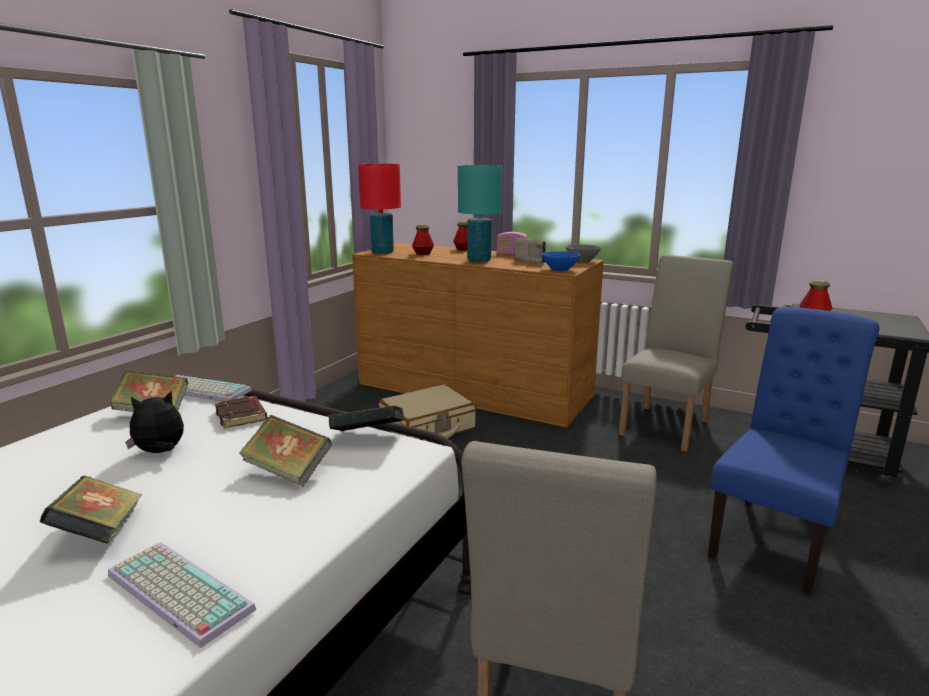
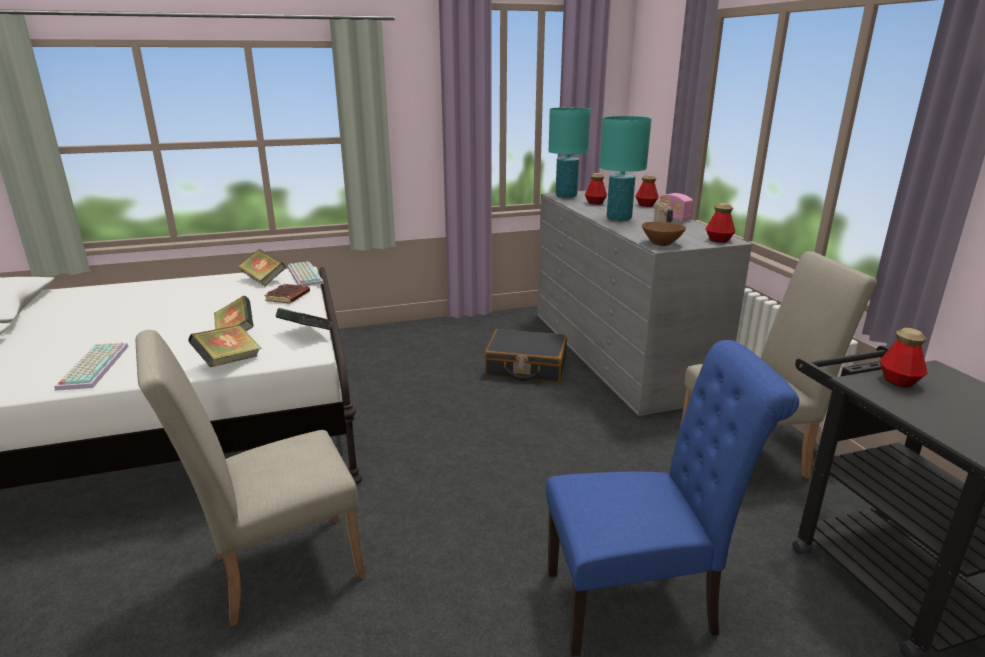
camera: 45 degrees right, 5 degrees up
book [40,476,142,544] -> book moved to [188,325,261,367]
plush toy [125,391,184,453] -> none
brown dresser [352,243,604,428] -> grey dresser [537,189,752,416]
red table lamp [358,164,401,254] -> turquoise table lamp [549,107,591,198]
beige suitcase [379,385,476,441] -> black suitcase [485,329,567,383]
blue bowl [541,251,581,271] -> brown bowl [642,221,686,246]
grey bowl [566,244,601,263] -> bottle [705,203,736,243]

